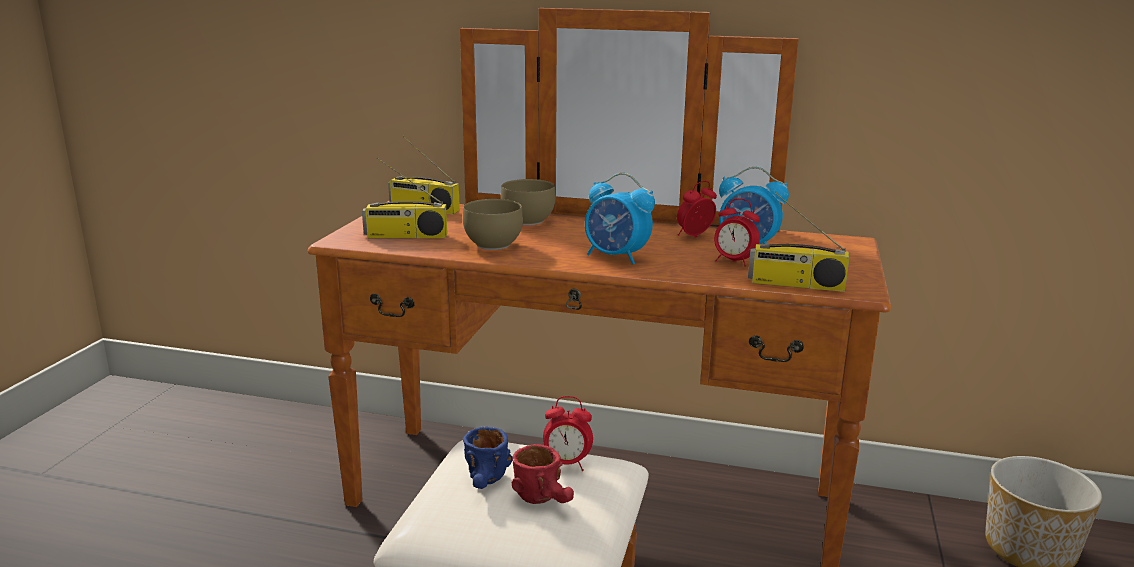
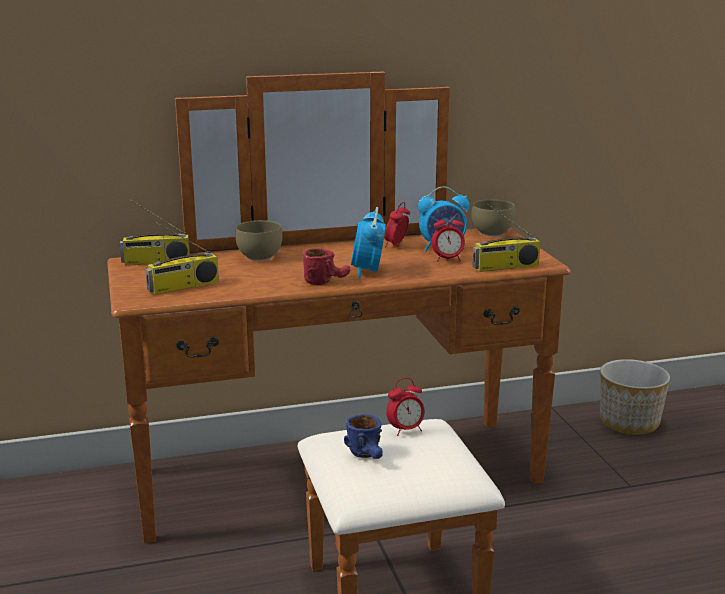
camera: 30 degrees left, 0 degrees up
brown bowl [463,199,523,250] -> brown bowl moved to [471,199,515,236]
red mug [512,444,574,504] -> red mug moved to [303,248,350,285]
alarm clock [585,173,655,264] -> alarm clock turned 90 degrees clockwise [351,207,386,278]

